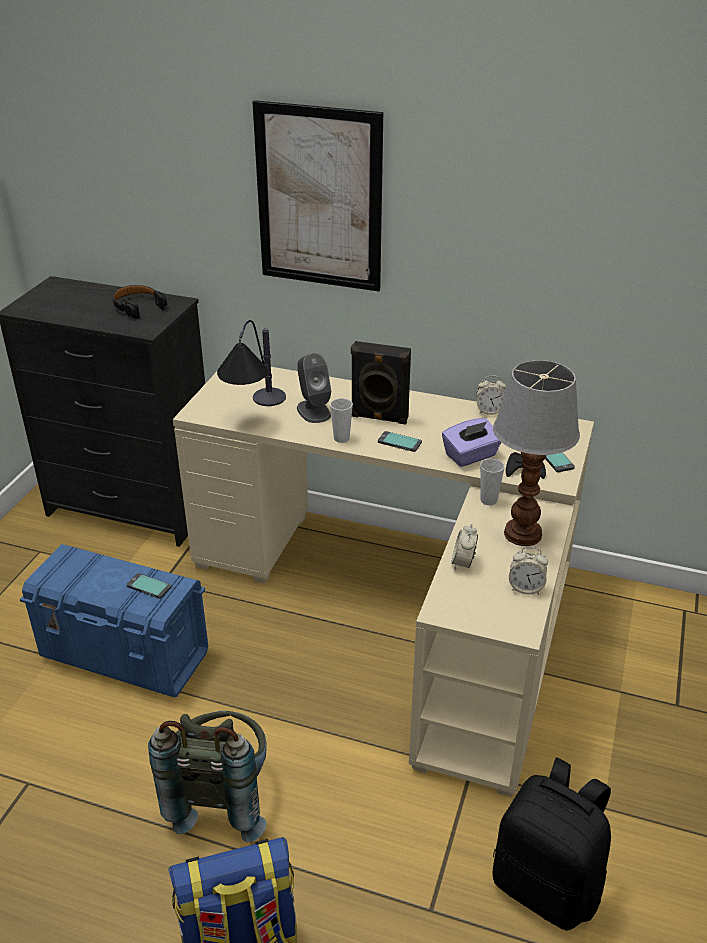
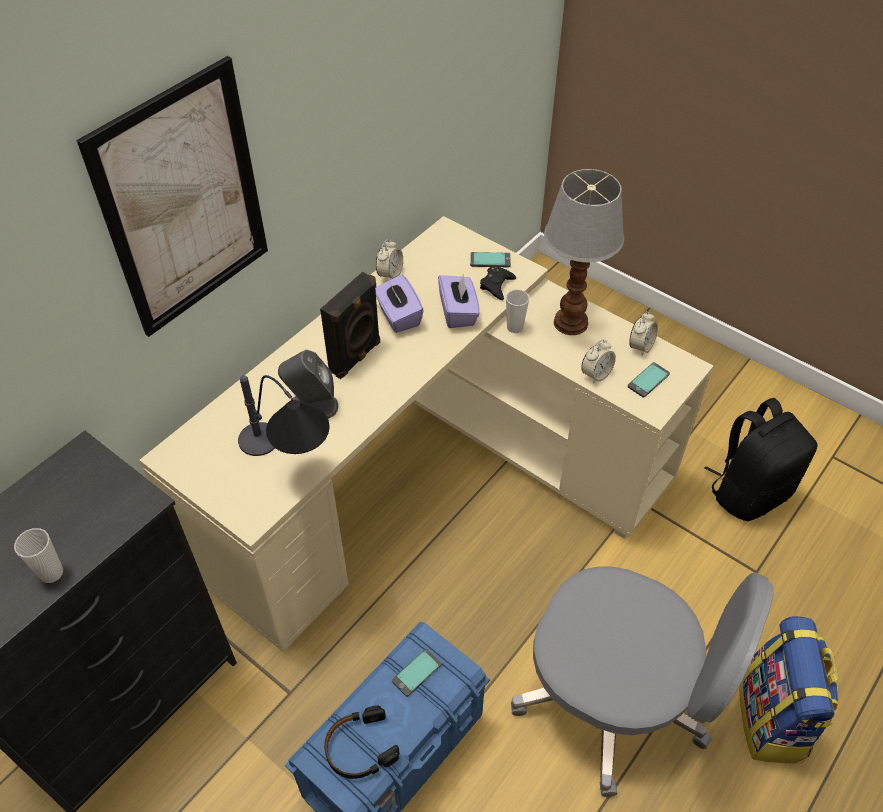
camera: 70 degrees left, 15 degrees up
black headphones [112,285,167,319] -> black headphones moved to [324,705,400,779]
grey backpack [148,711,267,843] -> grey office chair [511,566,774,797]
cup [330,398,353,443] -> cup moved to [14,528,63,583]
phone [378,431,422,452] -> phone moved to [628,362,670,398]
alarm clock [451,524,478,570] -> alarm clock turned 75 degrees counterclockwise [581,339,616,384]
none -> purple tissue box [375,274,424,333]

